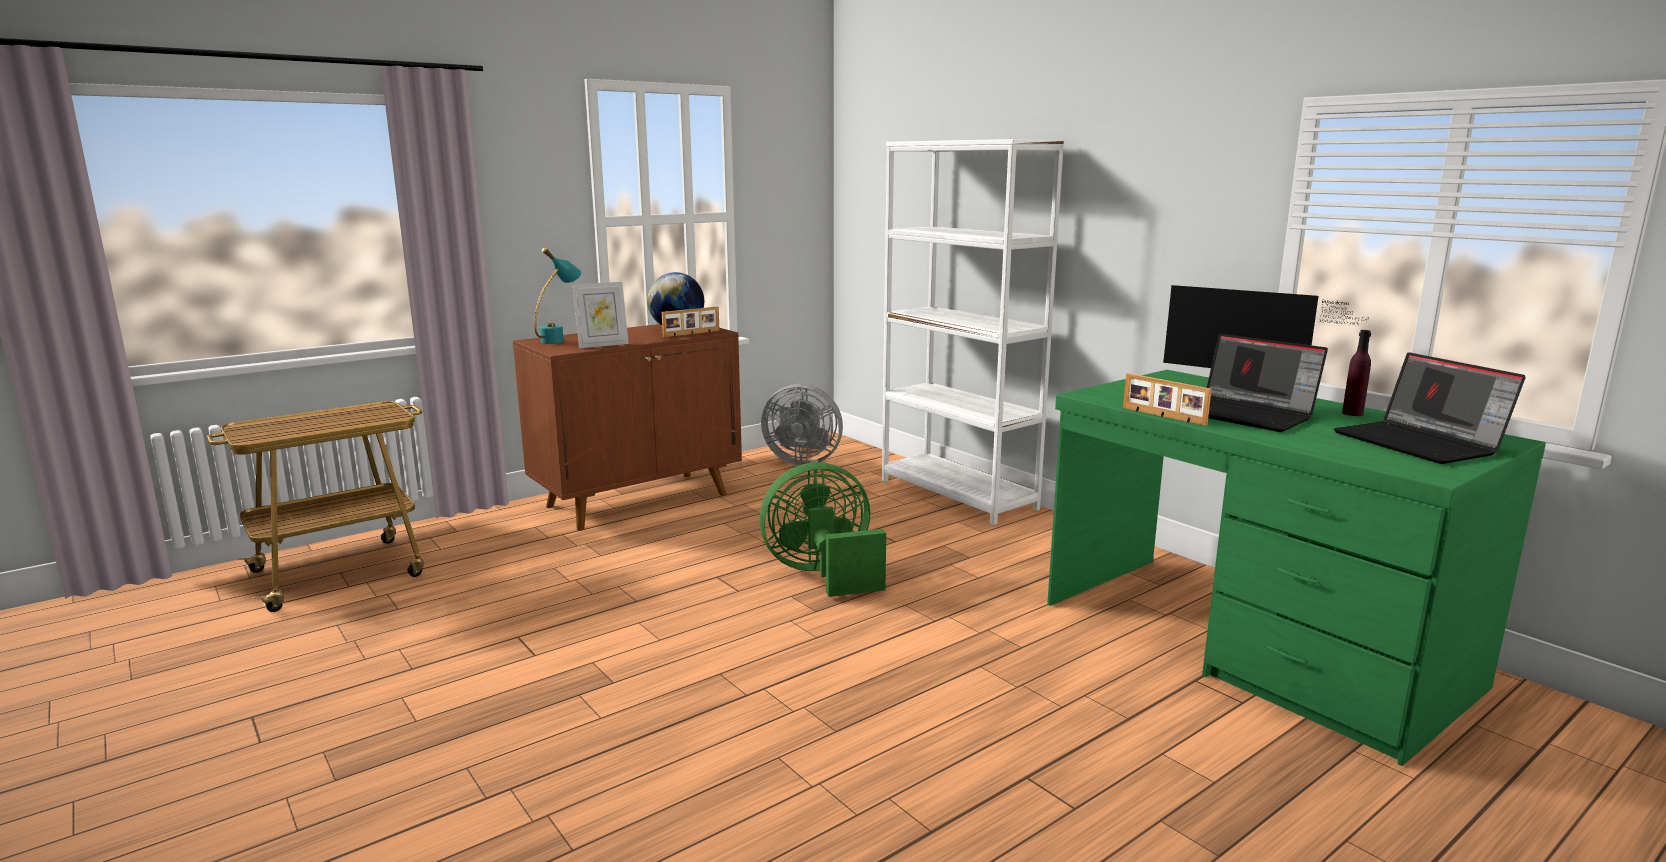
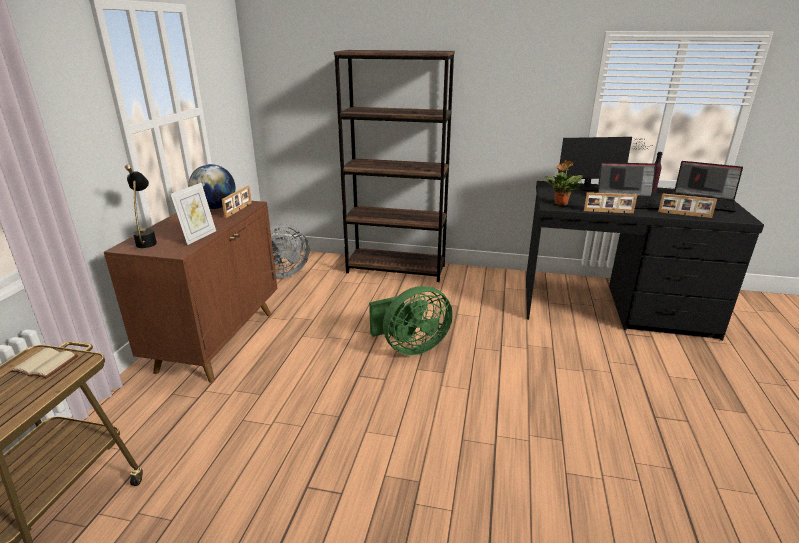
camera: 40 degrees left, 10 degrees up
turquoise table lamp [534,247,581,344] -> black table lamp [125,164,157,248]
green fan [760,463,886,597] -> green fan turned 150 degrees counterclockwise [369,286,453,355]
white bookcase [882,139,1065,525] -> brown bookcase [334,50,455,282]
green desk [1047,370,1546,766] -> black desk [526,181,764,341]
none -> beige book [11,348,79,379]
none -> potted plant [545,160,583,205]
none -> picture frame [658,193,717,218]

